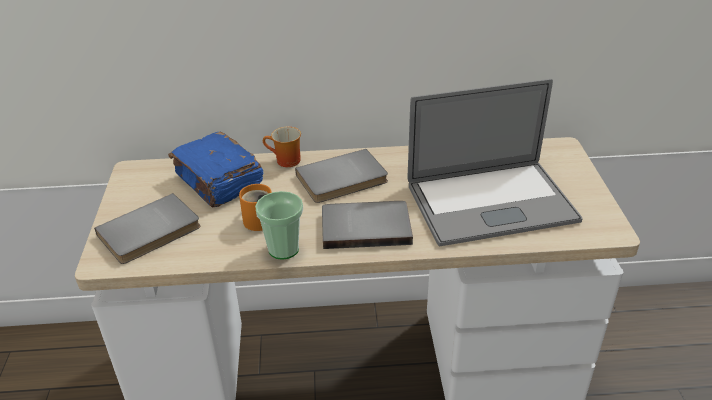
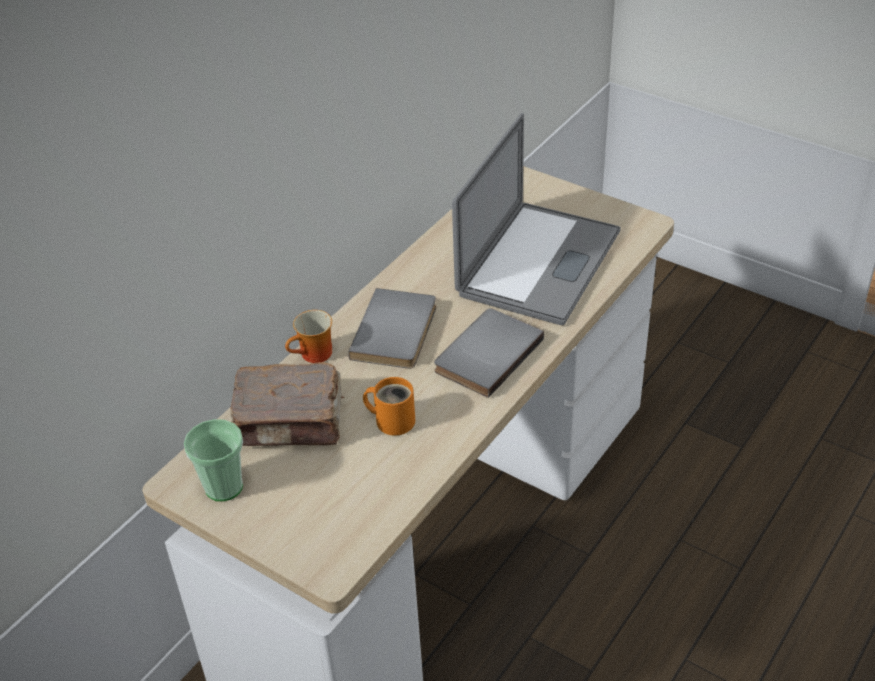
camera: 50 degrees left, 5 degrees up
grey book [94,193,201,264] -> none
blue book [168,132,263,207] -> brown book [230,362,344,446]
cup [255,191,303,260] -> cup moved to [184,419,243,501]

